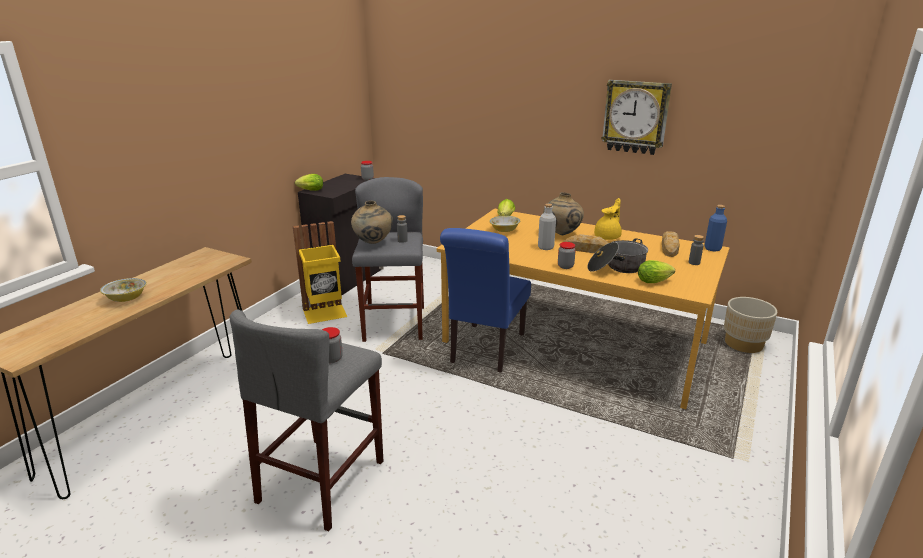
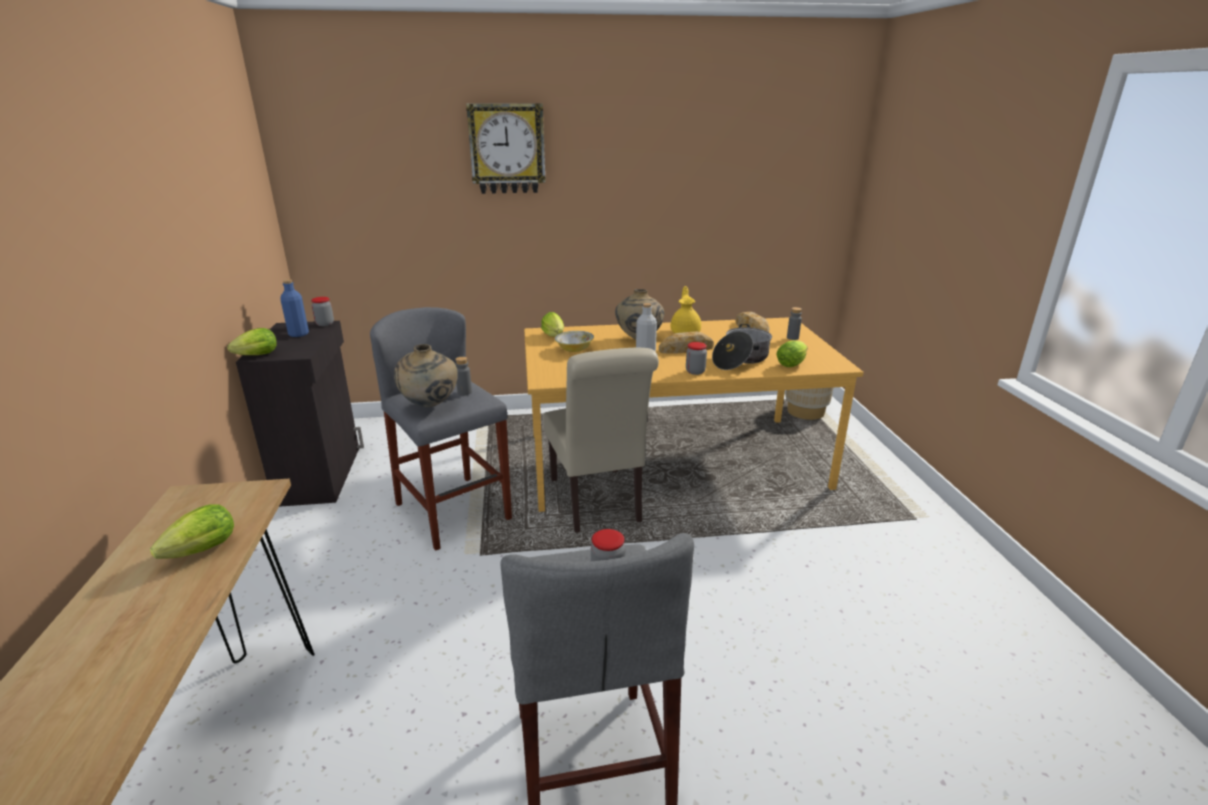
camera: 35 degrees left, 0 degrees up
bowl [100,278,147,302] -> none
yellow trash can [293,221,347,324] -> none
blue chair [440,228,531,372] -> beige chair [543,347,659,533]
wall clock [602,80,672,155] -> wall clock moved to [466,103,546,194]
blue bottle [704,205,727,252] -> blue bottle moved to [280,279,309,337]
none -> lettuce [150,504,234,559]

